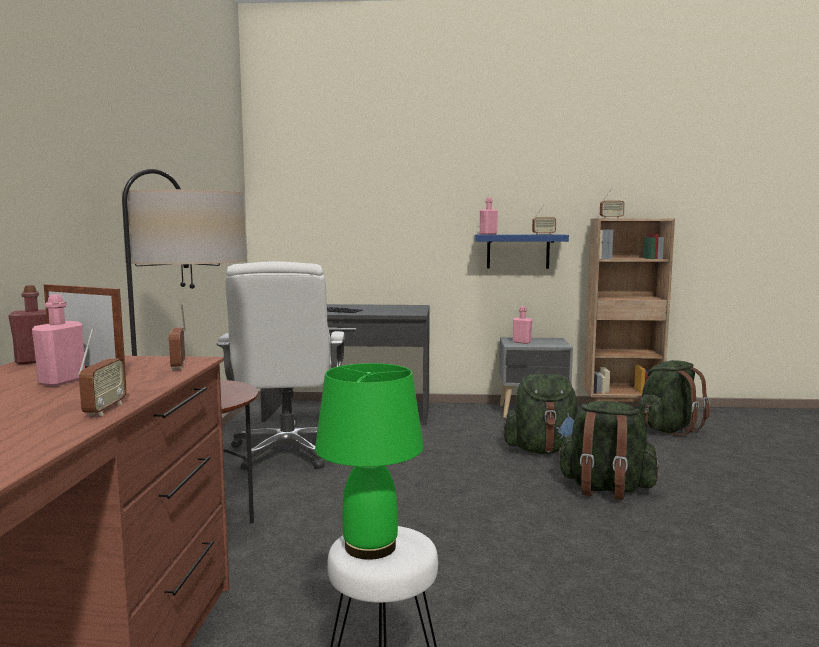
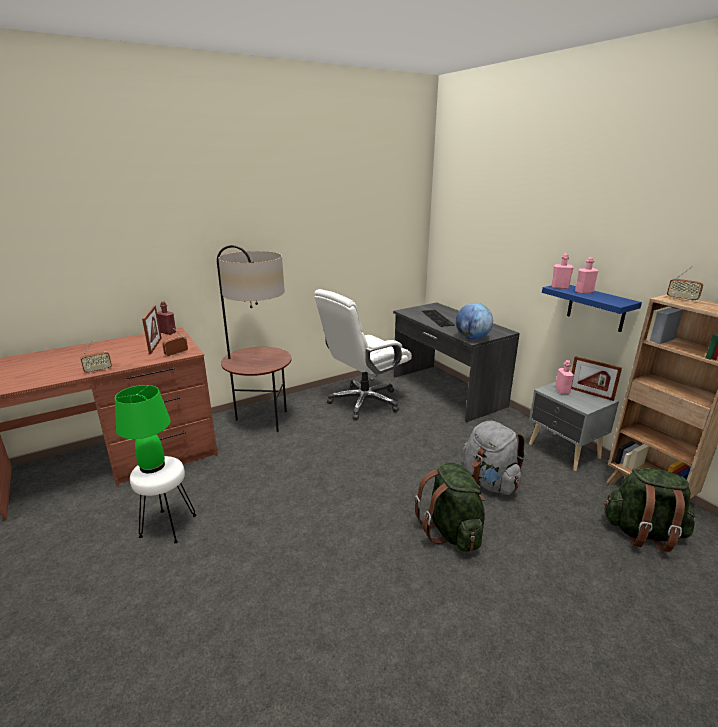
camera: 55 degrees right, 15 degrees up
pink bottle [32,294,85,386] -> pink bottle moved to [575,257,598,294]
green backpack [504,374,579,454] -> grey backpack [460,421,526,495]
radio [532,205,556,234] -> none
none -> globe [456,303,493,339]
none -> picture frame [571,356,622,401]

